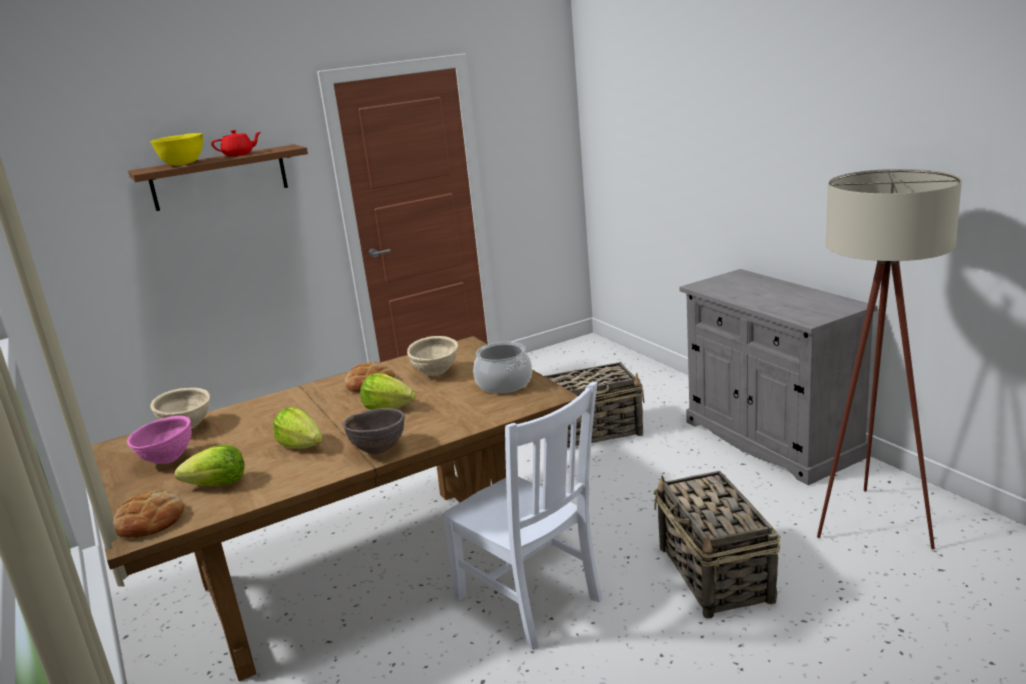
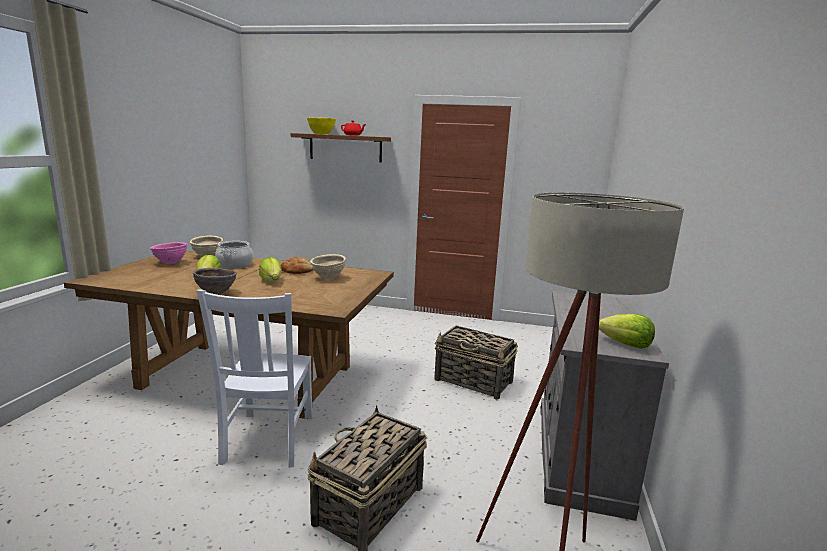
camera: 40 degrees right, 5 degrees down
bread [113,490,184,538] -> none
lettuce [175,445,245,486] -> lettuce moved to [599,314,655,349]
cooking pot [473,342,532,393] -> cooking pot moved to [215,241,253,268]

